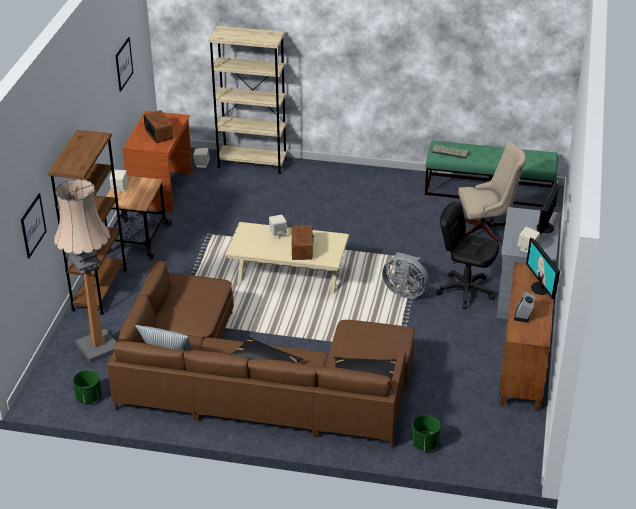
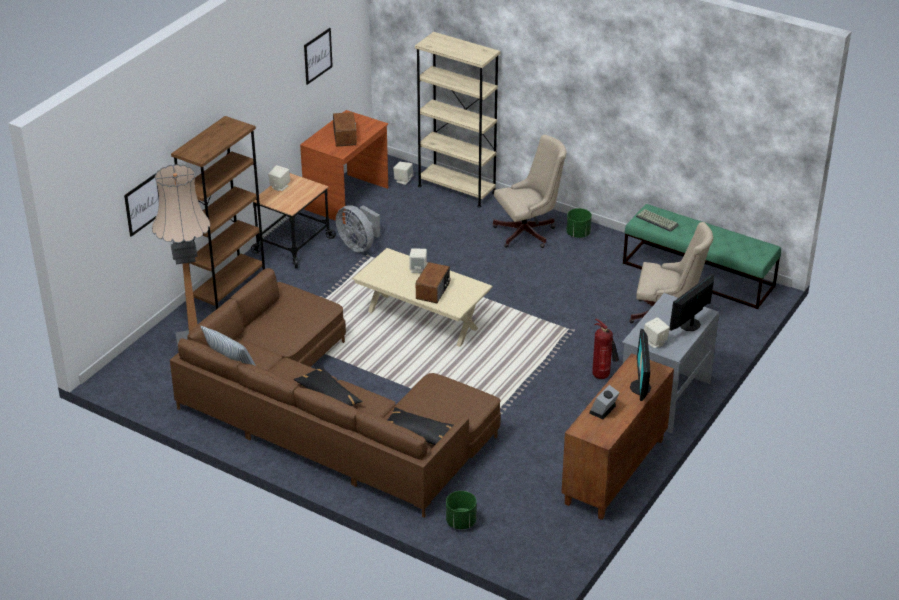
camera: 20 degrees right, 0 degrees up
green planter [73,370,102,404] -> green planter moved to [566,208,592,238]
grey fan [382,252,429,298] -> grey fan moved to [336,205,380,252]
black office chair [436,202,499,309] -> fire extinguisher [592,319,619,379]
none -> beige office chair [493,135,566,248]

